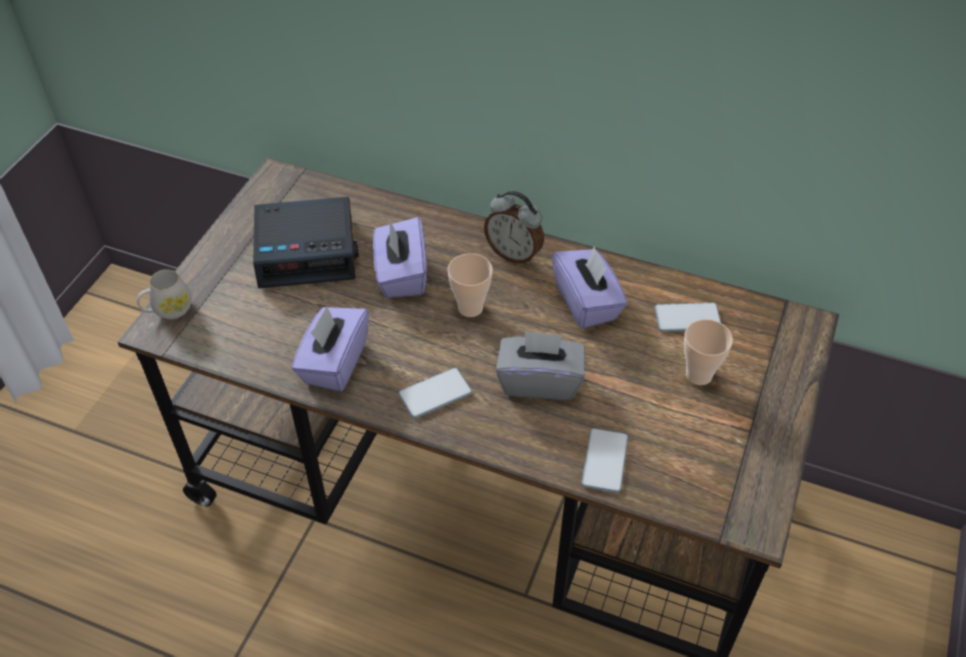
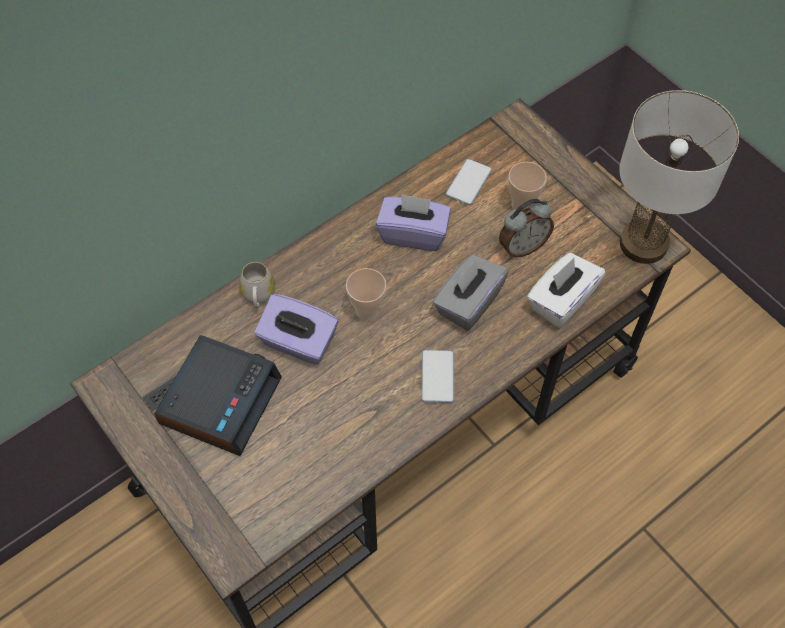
camera: 60 degrees left, 10 degrees up
white mug [137,269,192,319] -> white mug moved to [239,262,276,308]
purple tissue box [292,306,369,391] -> none
alarm clock [484,191,544,265] -> alarm clock moved to [499,199,554,258]
phone [582,428,628,493] -> white tissue box [527,253,605,328]
none -> table lamp [619,90,739,264]

